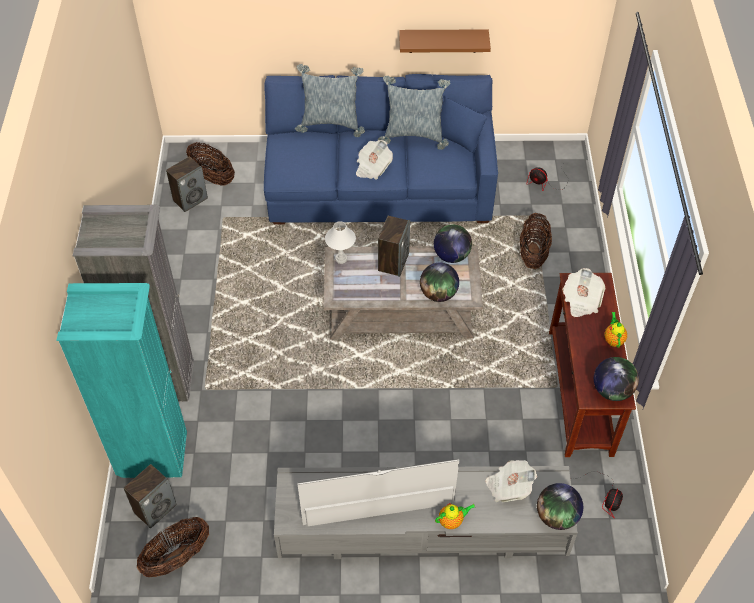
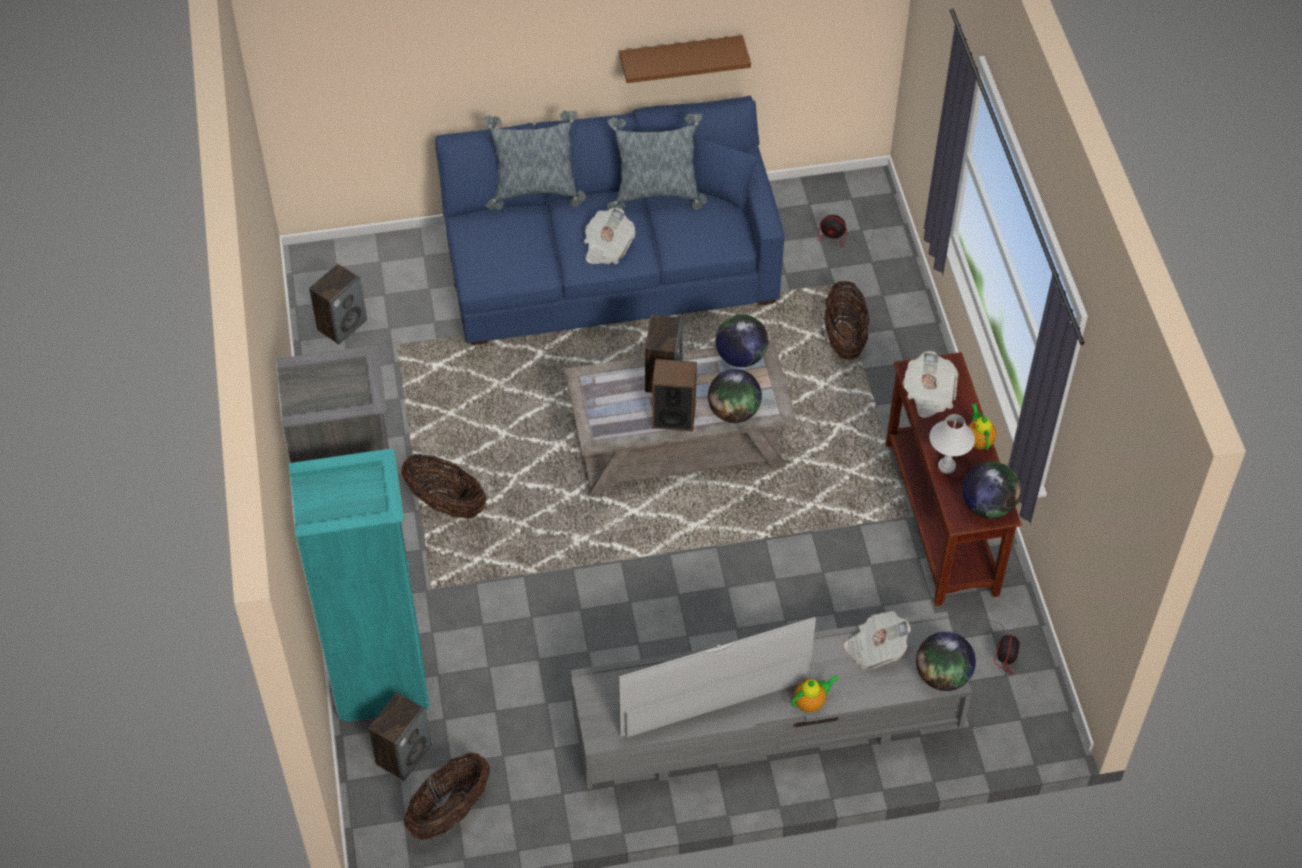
camera: 10 degrees left, 0 degrees up
basket [186,142,235,186] -> basket moved to [401,454,487,518]
white table lamp [325,221,356,264] -> white table lamp moved to [929,414,975,474]
none -> speaker [652,359,697,431]

